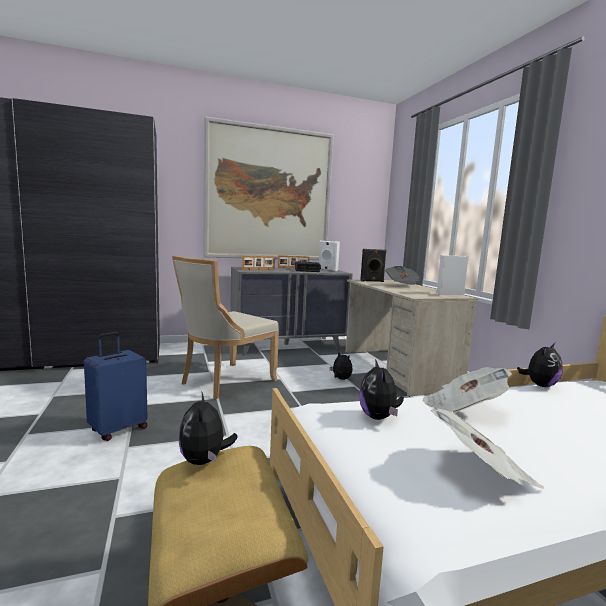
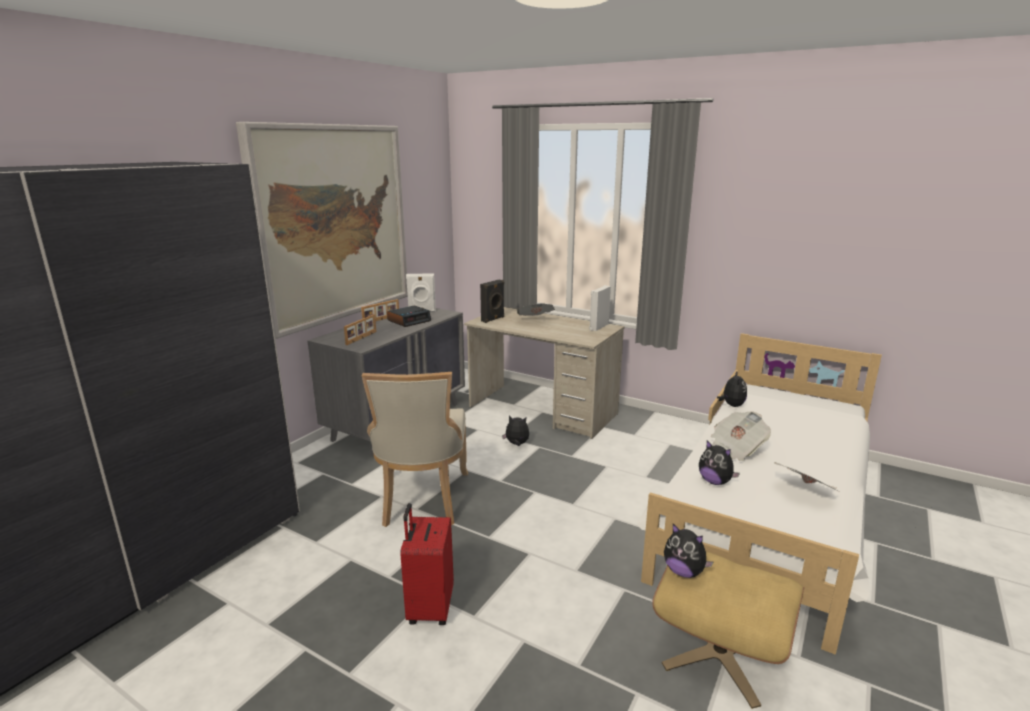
camera: 40 degrees left, 10 degrees up
blue suitcase [84,332,148,441] -> red suitcase [400,503,454,625]

